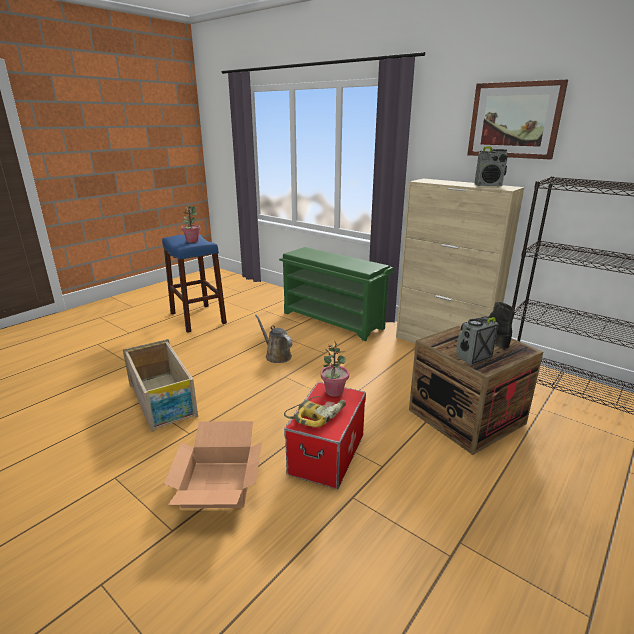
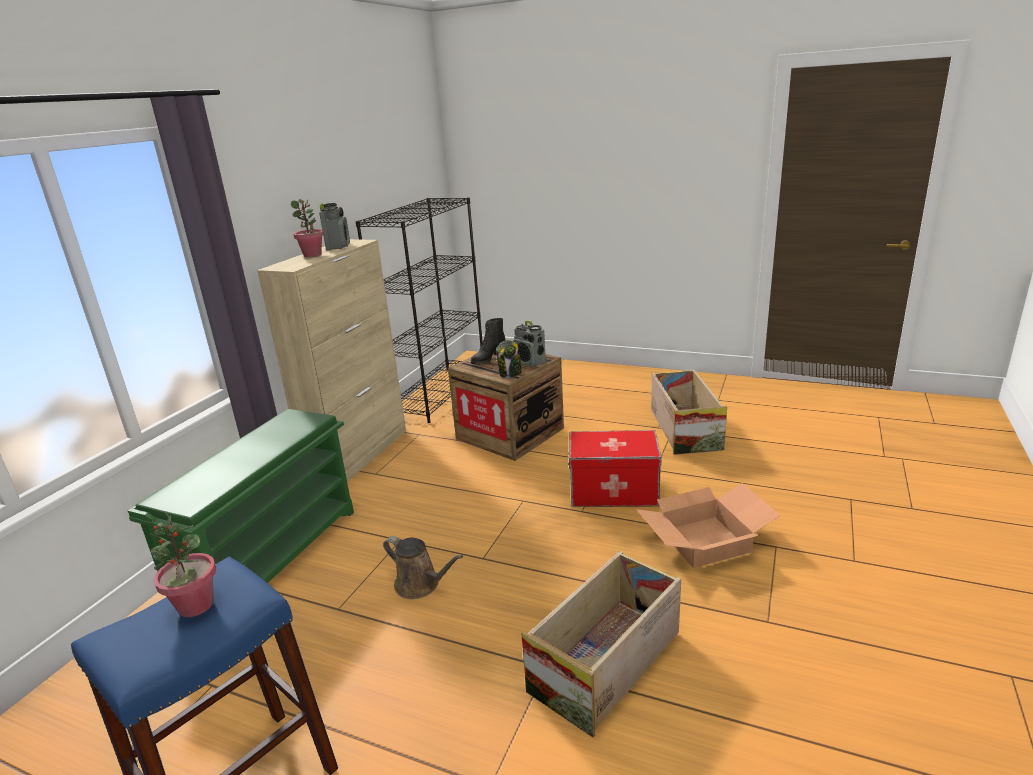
camera: 105 degrees left, 0 degrees up
brown watering can [255,315,292,363] -> brown watering can turned 90 degrees counterclockwise [383,536,463,599]
power drill [284,396,346,427] -> none
potted plant [321,342,349,397] -> potted plant moved to [291,199,324,257]
picture [467,80,568,160] -> none
none -> jar [496,340,522,378]
none -> crate [651,370,727,455]

